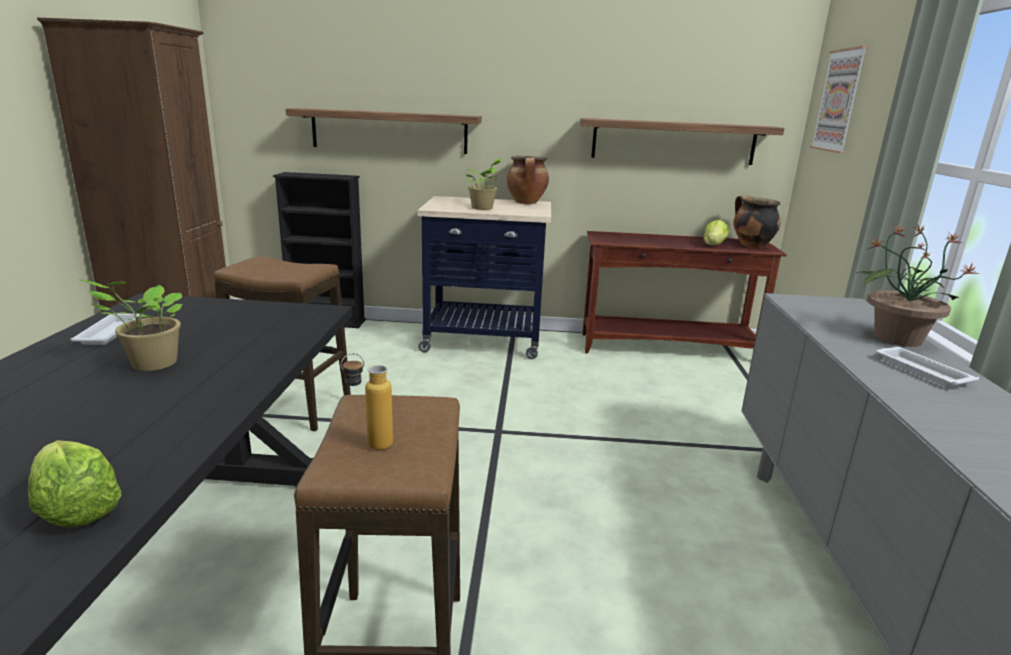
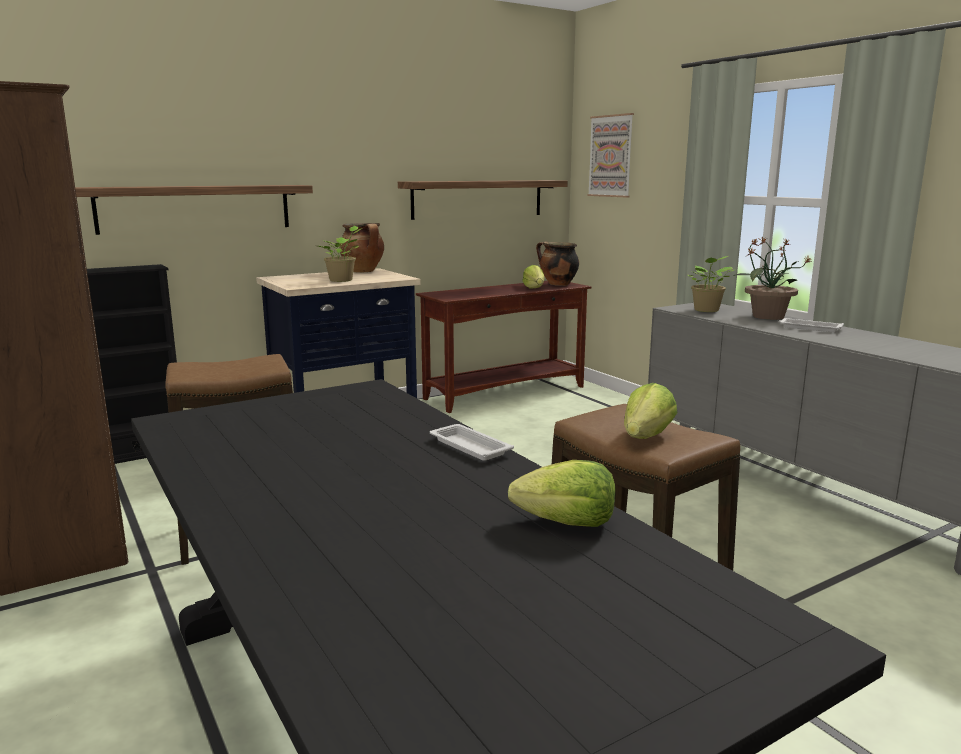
camera: 35 degrees left, 5 degrees down
white tray [70,313,143,345] -> white tray moved to [430,424,514,461]
potted plant [78,279,183,371] -> potted plant moved to [688,256,734,312]
bottle [341,353,393,450] -> lettuce [624,383,677,439]

